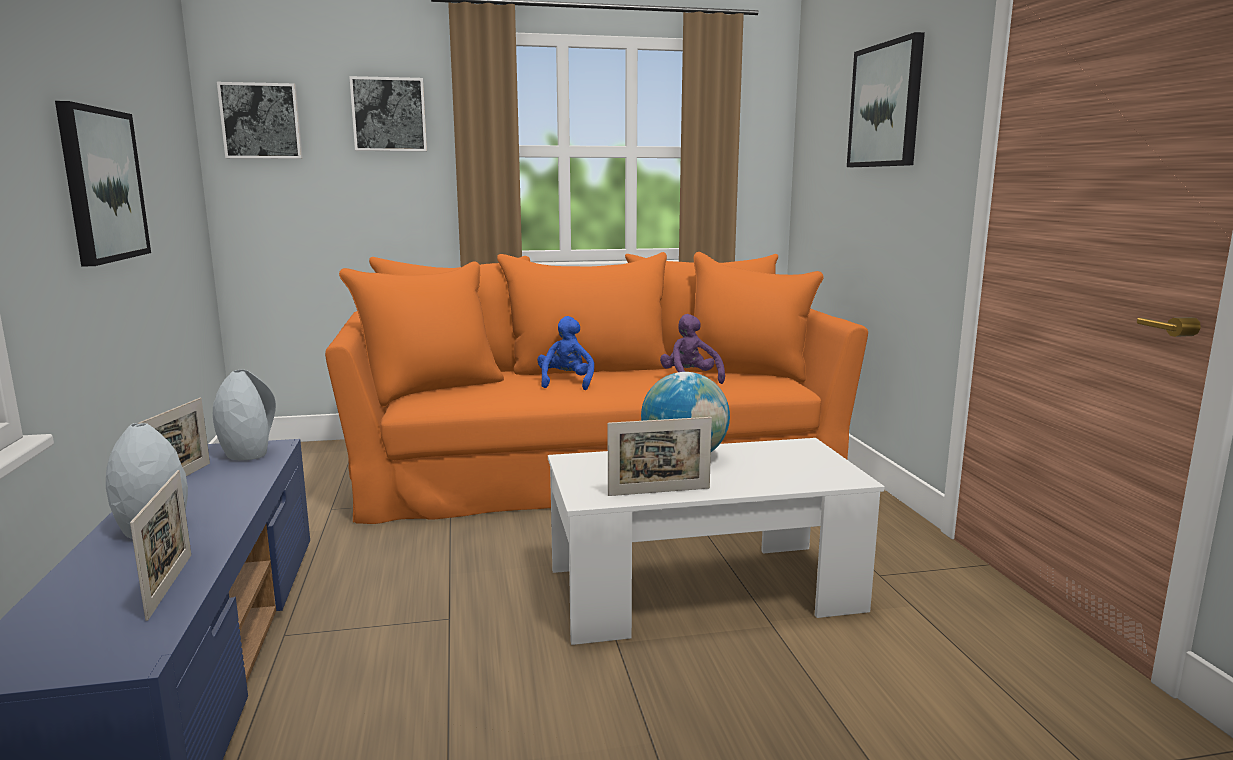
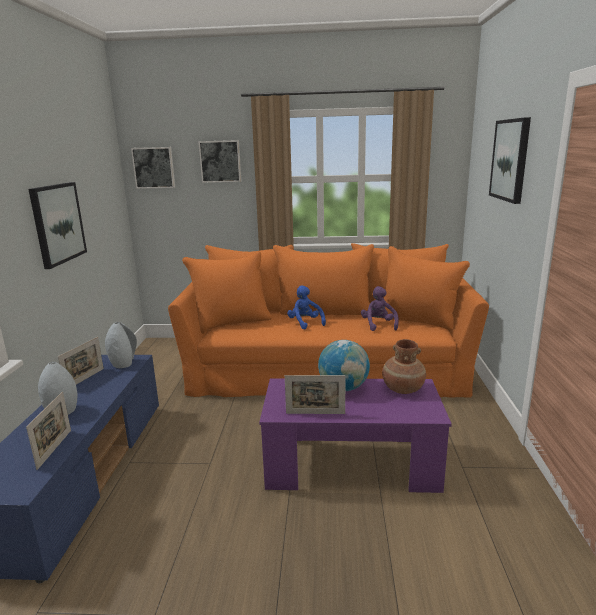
camera: 15 degrees right, 5 degrees up
blue plush toy [537,316,594,390] -> blue plush toy turned 45 degrees counterclockwise [287,285,326,330]
white coffee table [548,438,885,645] -> purple coffee table [259,378,452,493]
none -> brown vase [382,339,426,394]

